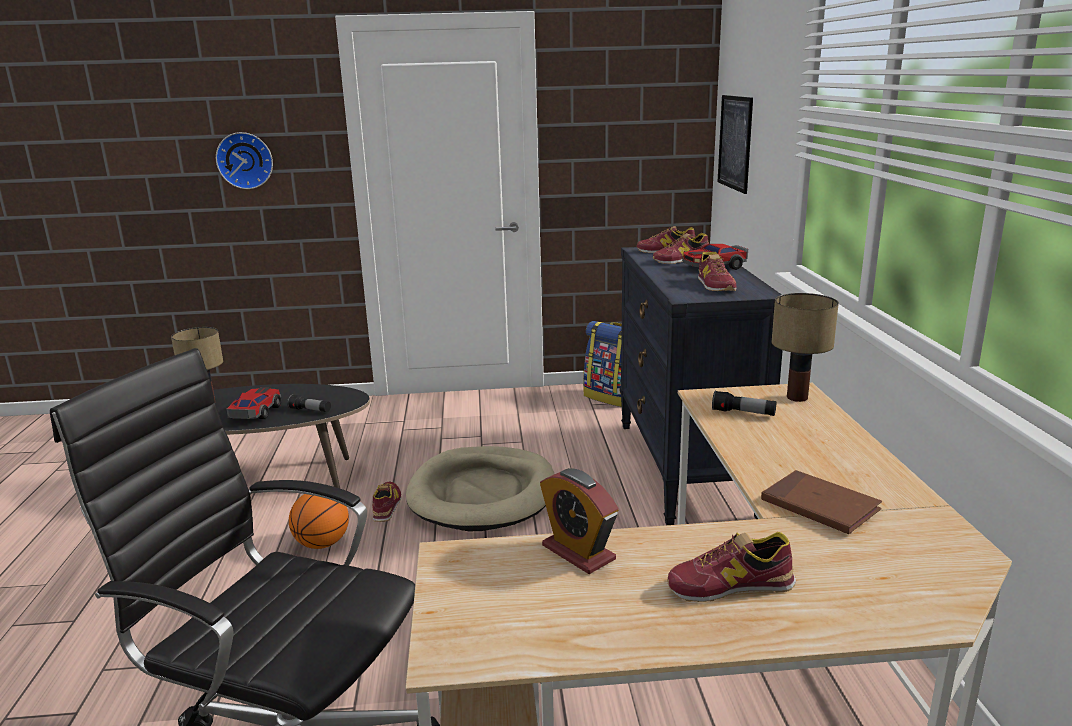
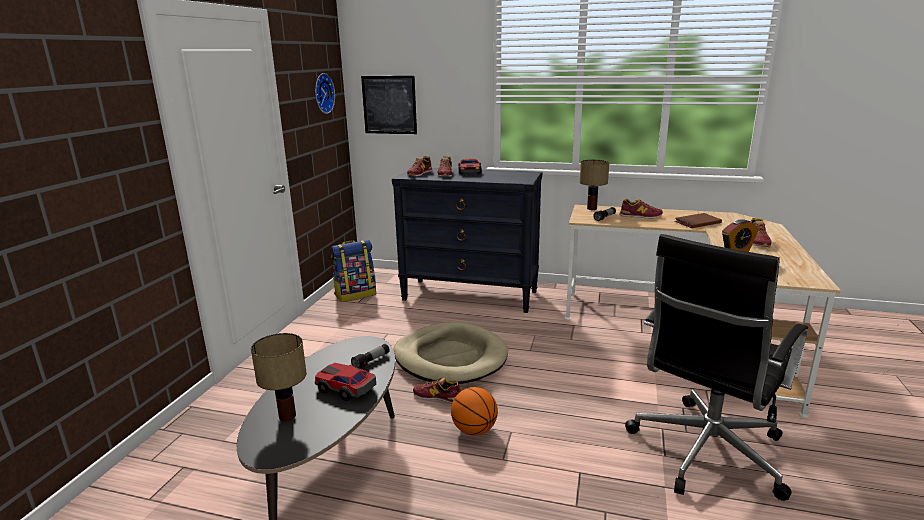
camera: 70 degrees left, 0 degrees up
wall clock [216,132,273,189] -> wall clock moved to [315,73,335,114]
shoe [698,252,736,291] -> shoe moved to [619,199,663,219]

